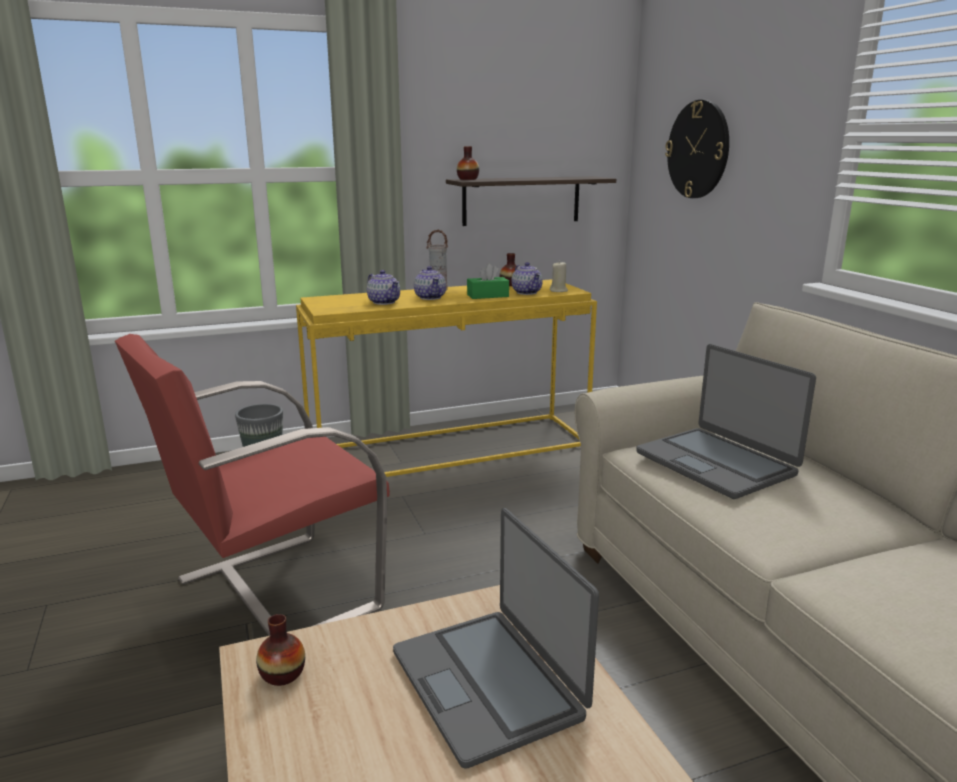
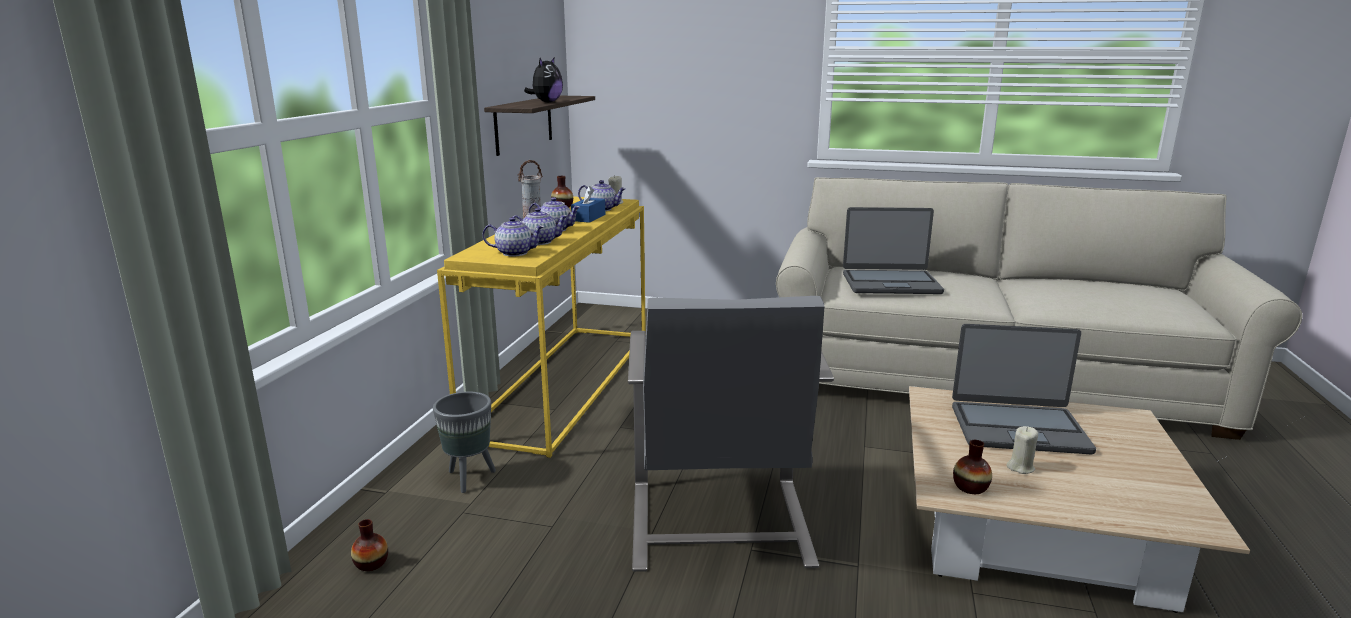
camera: 55 degrees left, 0 degrees up
red armchair [115,334,390,636] -> grey armchair [628,296,834,572]
vase [457,146,479,180] -> vase moved to [351,519,388,571]
green tissue box [467,263,509,299] -> blue tissue box [571,186,606,223]
wall clock [665,100,729,198] -> none
none -> teapot [483,217,545,256]
none -> plush toy [524,57,563,103]
none -> beige candle [1006,426,1038,474]

